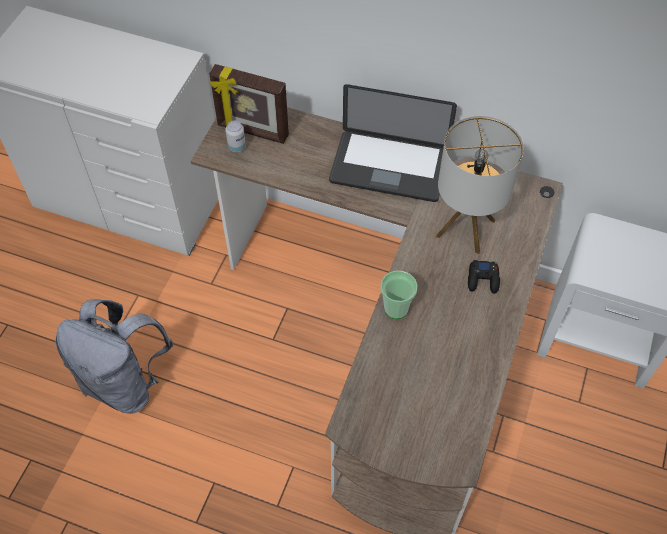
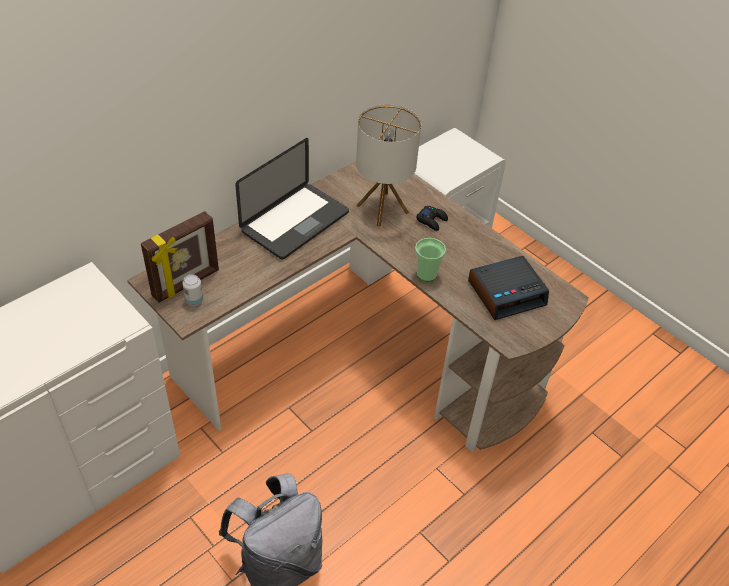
camera: 65 degrees left, 10 degrees down
none -> alarm clock [468,256,549,320]

